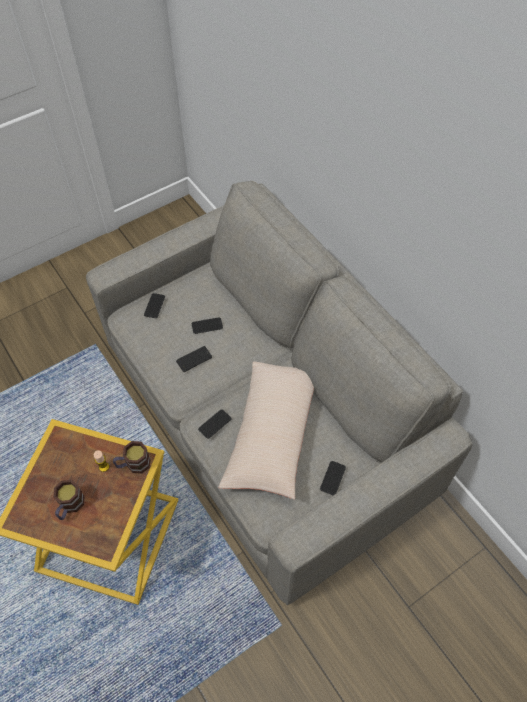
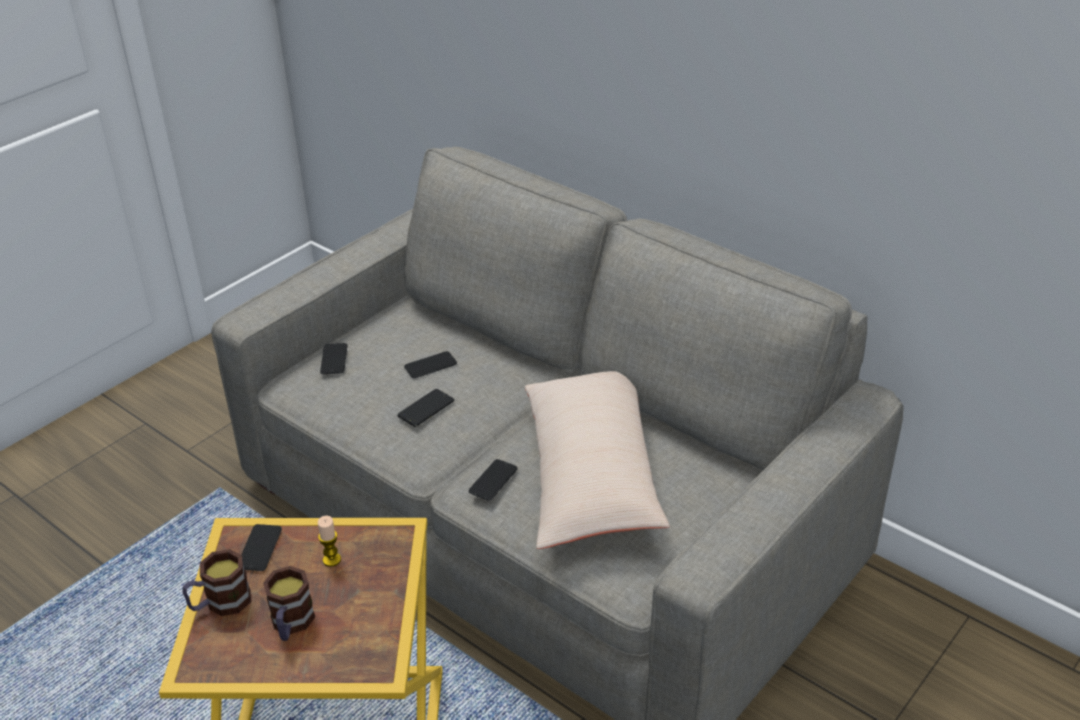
camera: 15 degrees left, 20 degrees down
mug [113,441,151,474] -> mug moved to [182,549,251,616]
phone [320,461,346,495] -> phone moved to [241,524,282,571]

